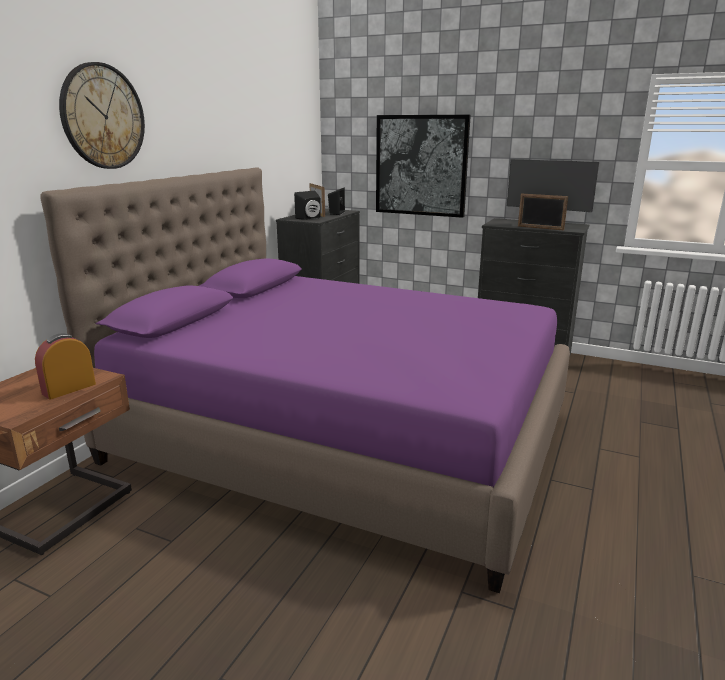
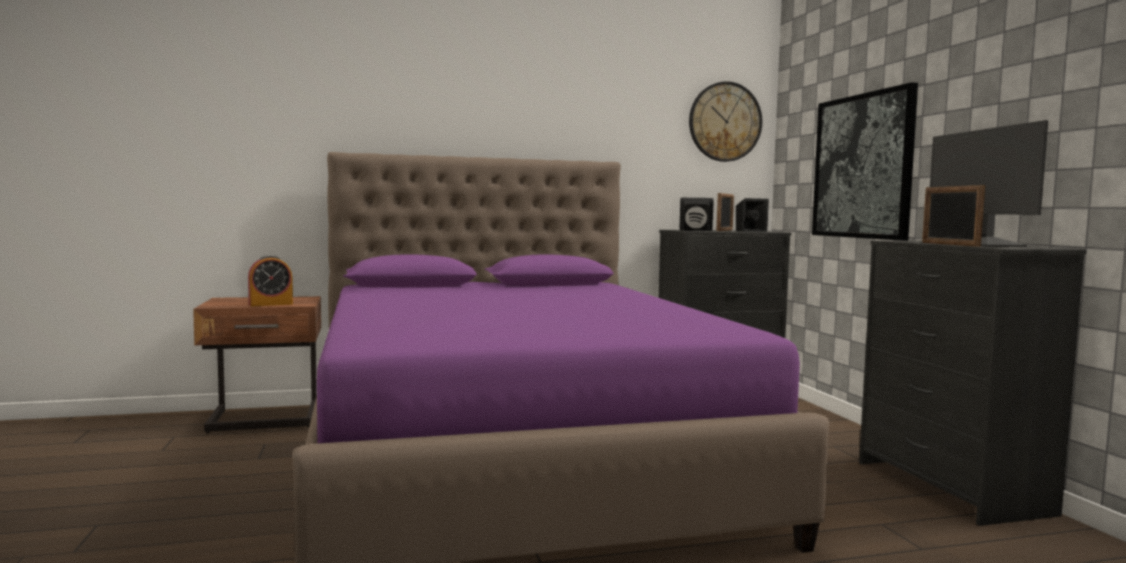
camera: 50 degrees right, 15 degrees down
alarm clock [35,334,96,400] -> alarm clock turned 150 degrees clockwise [248,255,293,306]
wall clock [59,62,145,169] -> wall clock moved to [689,81,762,162]

